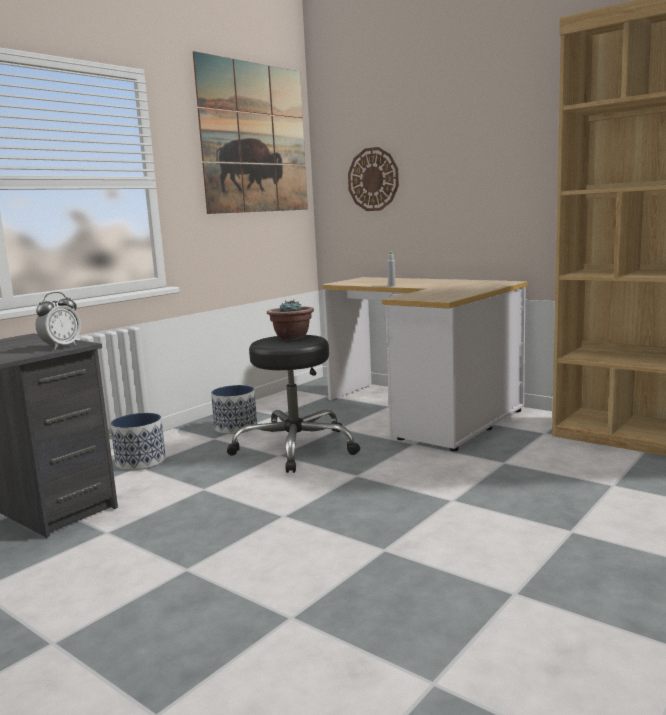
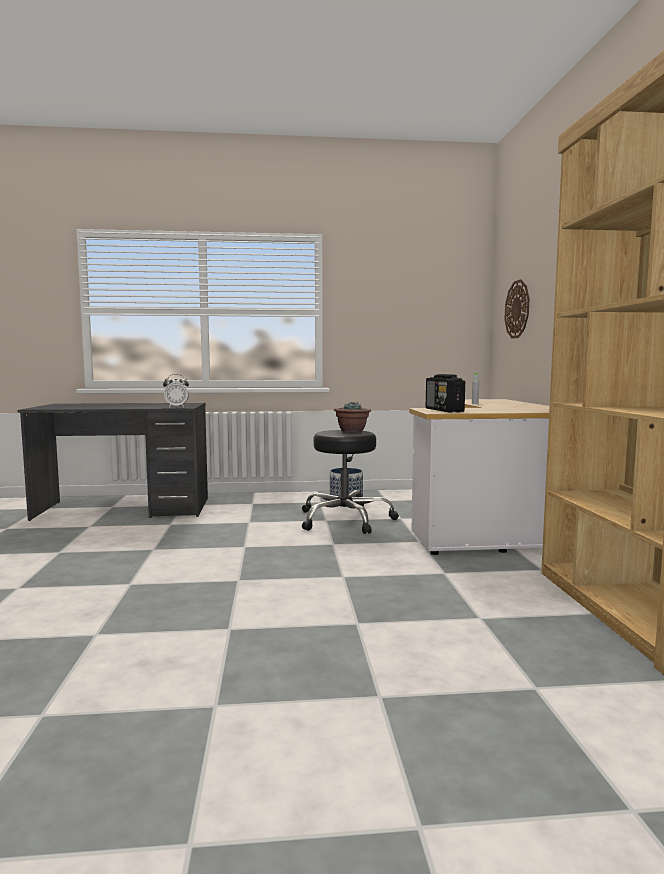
camera: 45 degrees right, 5 degrees down
planter [110,413,166,470] -> none
picture [193,51,308,214] -> none
none -> radio [426,374,465,413]

